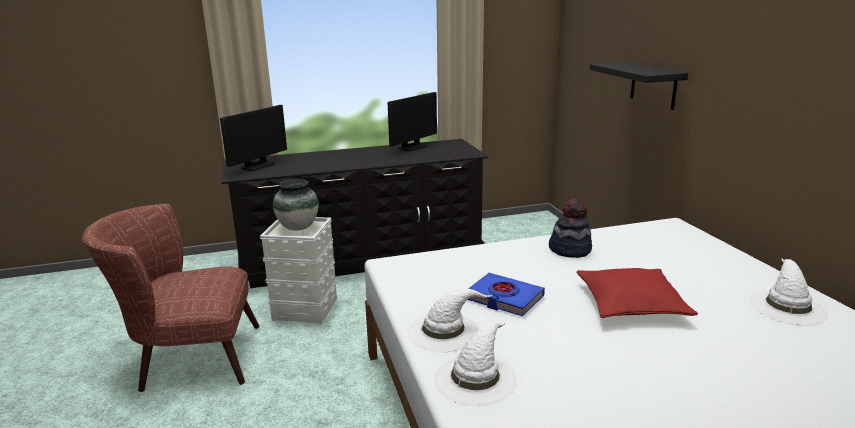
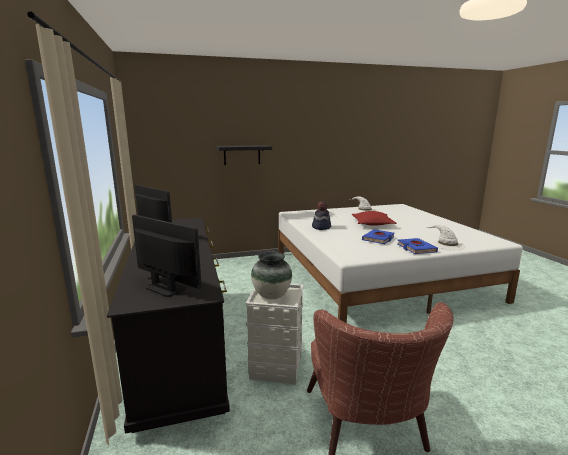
camera: 90 degrees left, 5 degrees down
white hat [407,288,492,352] -> blue book [397,238,438,254]

